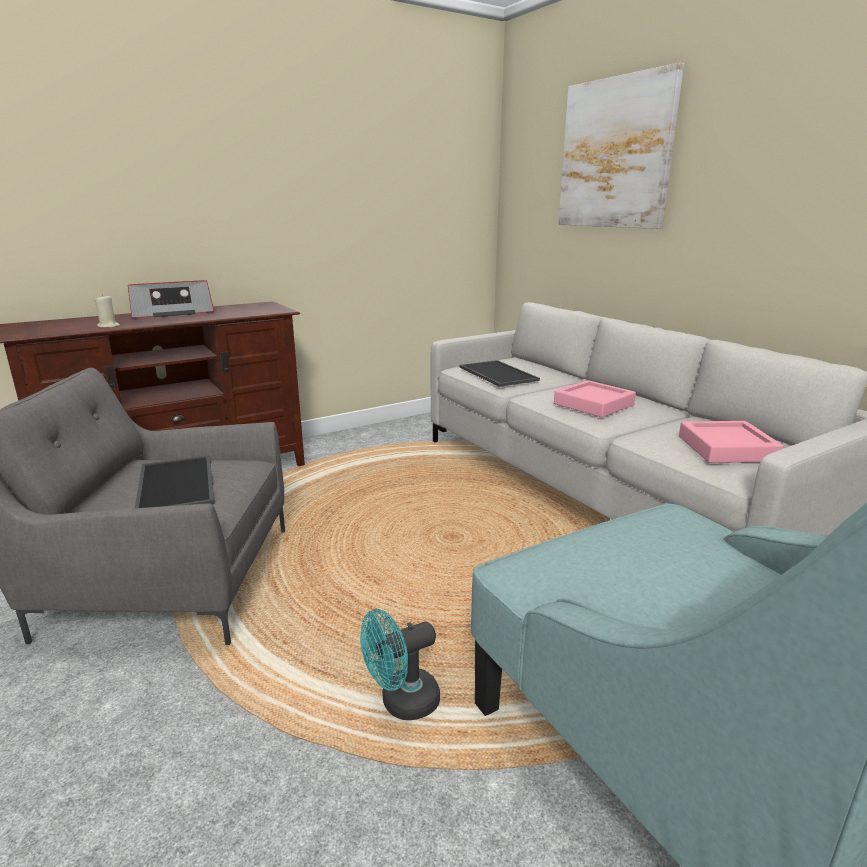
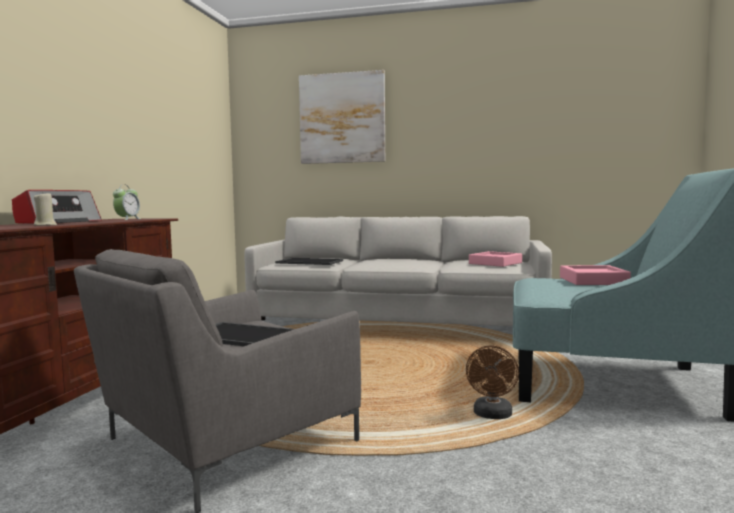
camera: 45 degrees left, 15 degrees down
turquoise fan [360,609,440,720] -> brown fan [466,346,519,419]
pink tray [554,380,636,418] -> pink tray moved to [560,265,631,285]
none -> alarm clock [113,184,140,220]

